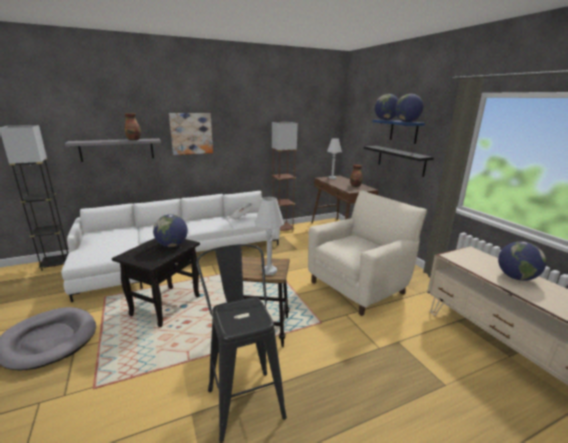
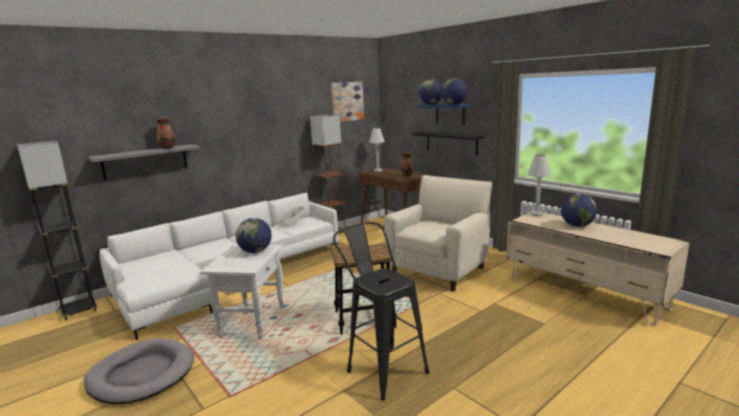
camera: 15 degrees left, 5 degrees down
black side table [112,238,200,327] -> white side table [200,244,284,339]
picture [169,113,213,155] -> picture moved to [331,82,364,122]
white table lamp [255,197,284,275] -> white table lamp moved to [528,155,551,216]

